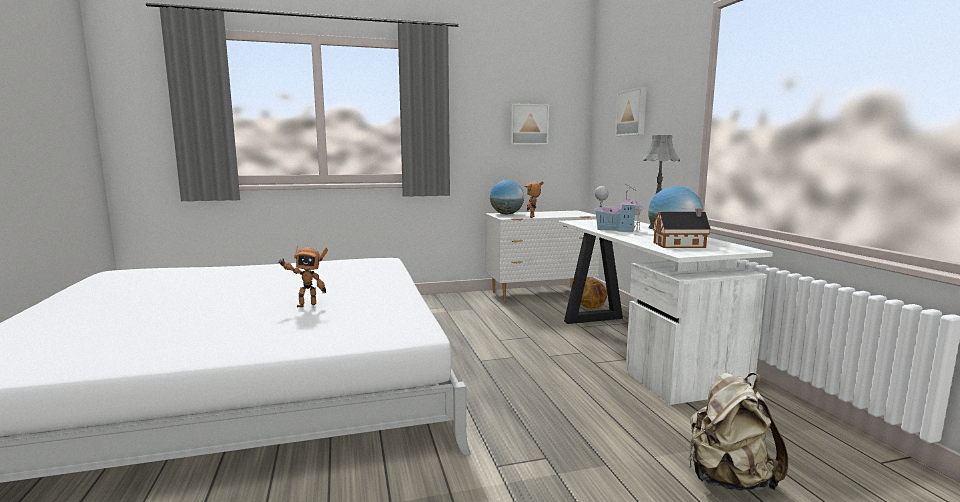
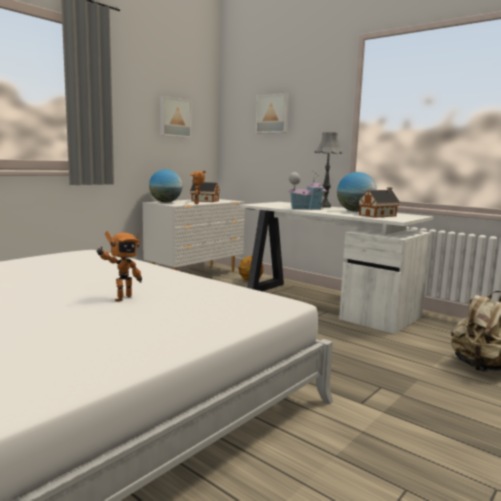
camera: 35 degrees left, 0 degrees up
none -> toy house [190,182,220,202]

